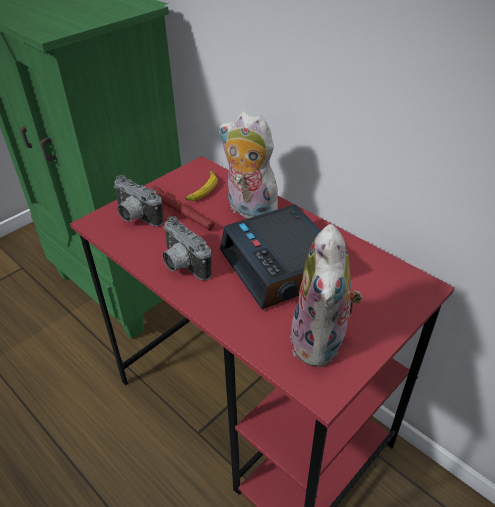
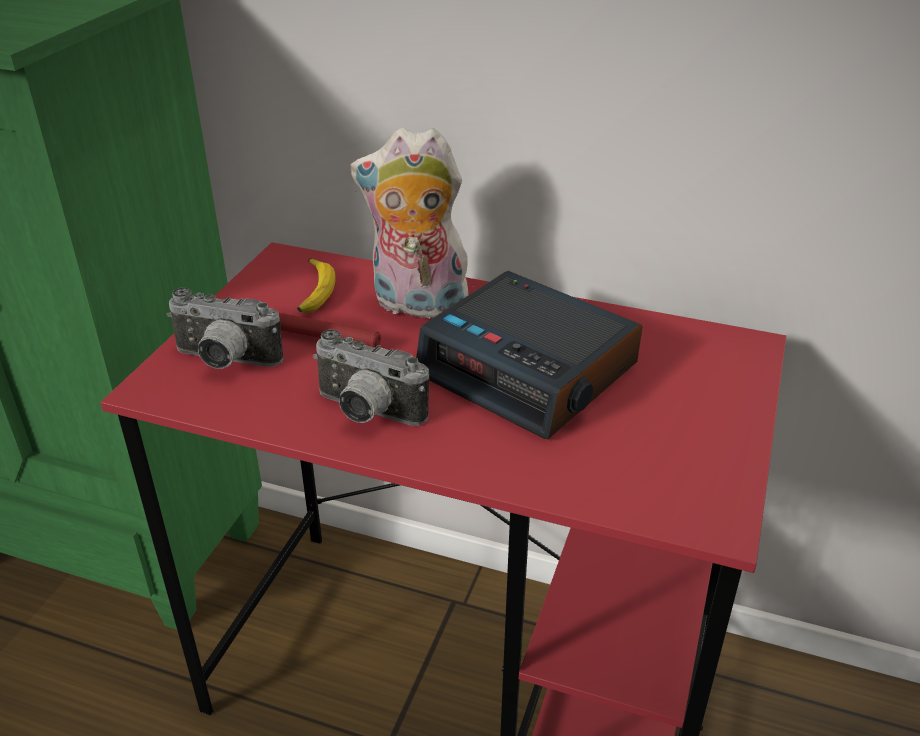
camera: 25 degrees left, 5 degrees down
plush toy [290,224,363,367] -> none

